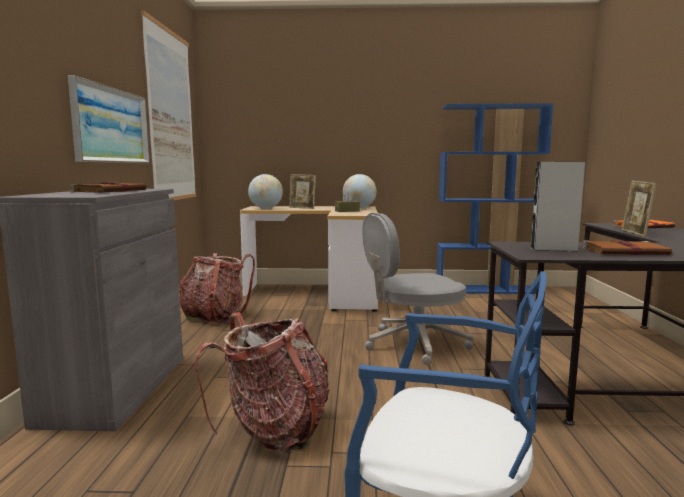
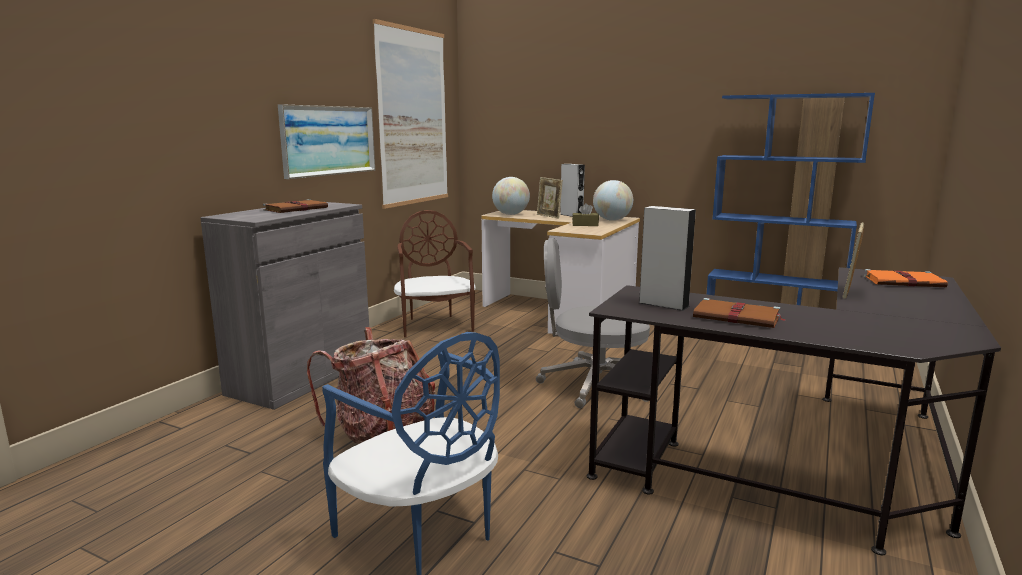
camera: 25 degrees right, 5 degrees up
backpack [179,253,255,325] -> brown chair [394,210,476,337]
none -> grey speaker [560,164,585,217]

